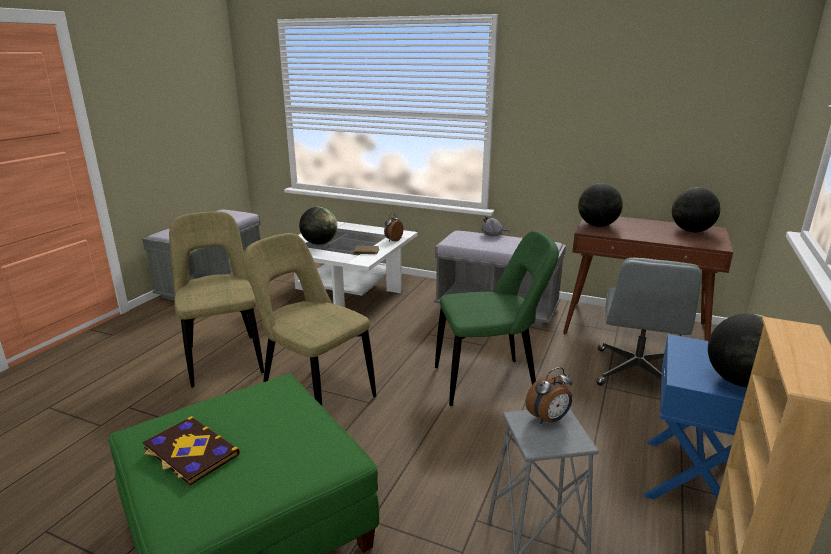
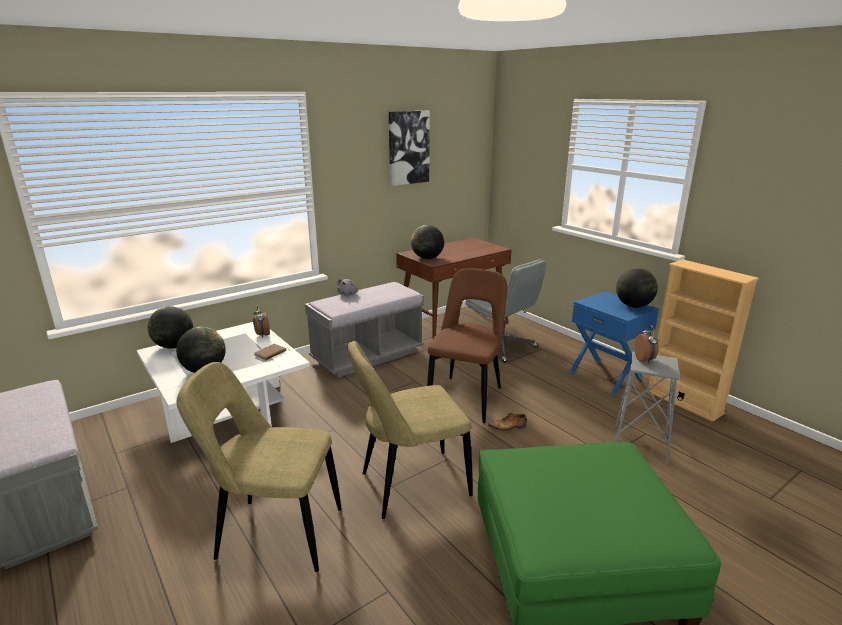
camera: 60 degrees left, 0 degrees up
book [143,416,240,485] -> none
green chair [435,231,559,406] -> brown chair [427,268,507,423]
globe [672,187,720,232] -> globe moved to [148,306,193,348]
none -> picture [389,111,430,186]
none -> shoe [488,413,527,431]

